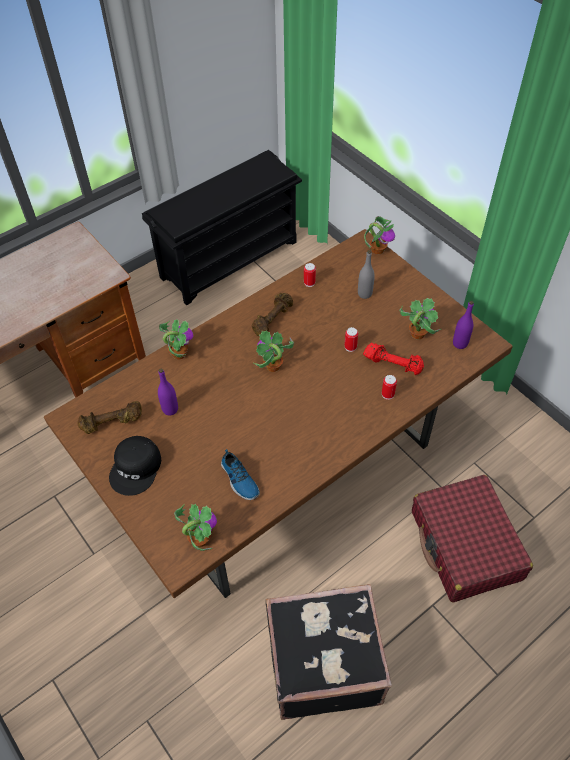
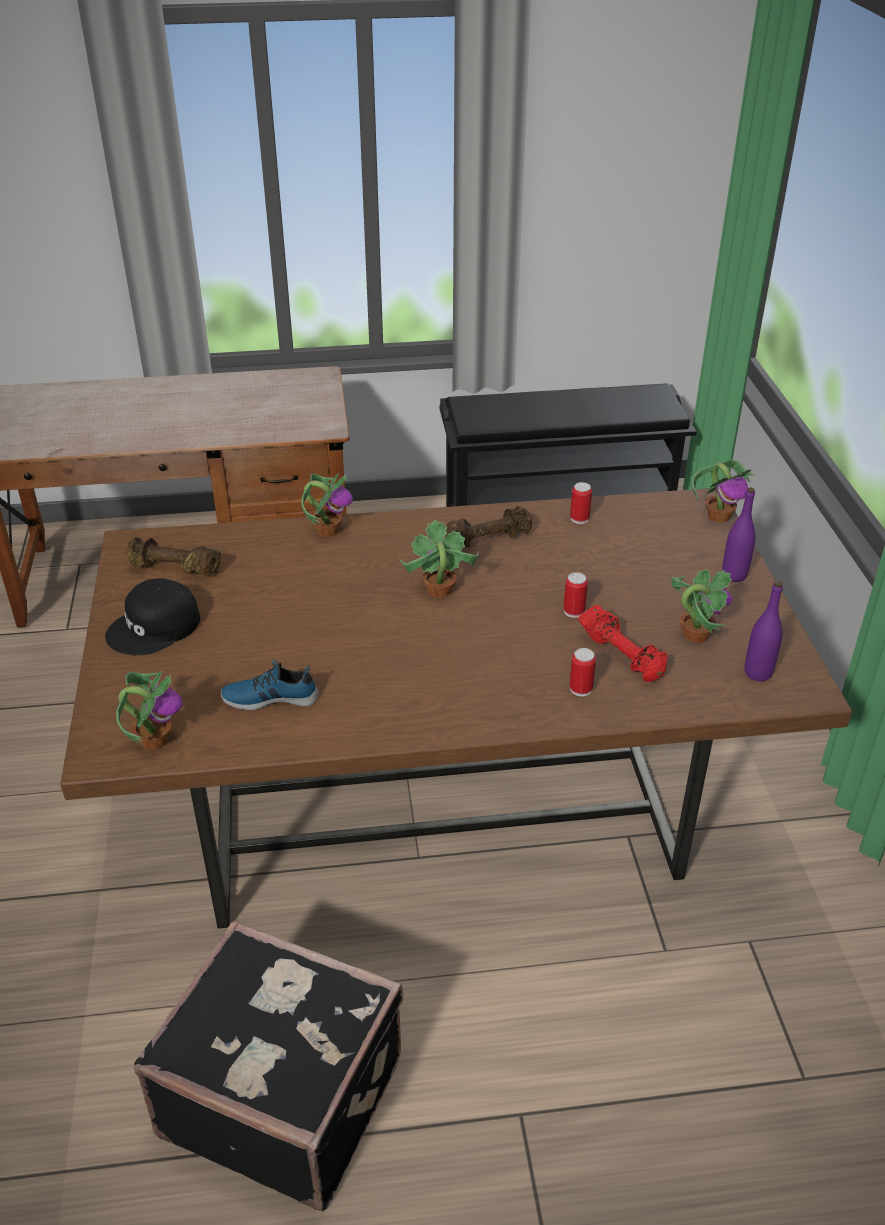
camera: 30 degrees right, 15 degrees down
purple bottle [158,369,178,415] -> purple bottle moved to [722,488,756,582]
shoe [221,449,260,500] -> shoe turned 90 degrees clockwise [221,660,319,710]
grey bottle [358,250,375,299] -> none
red suitcase [412,475,533,602] -> none

